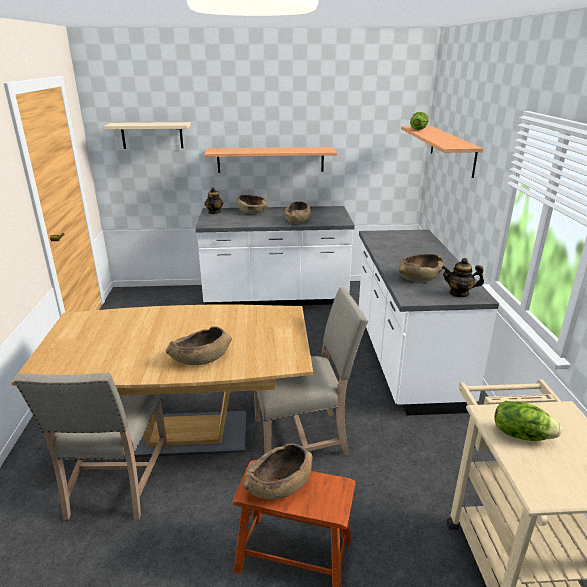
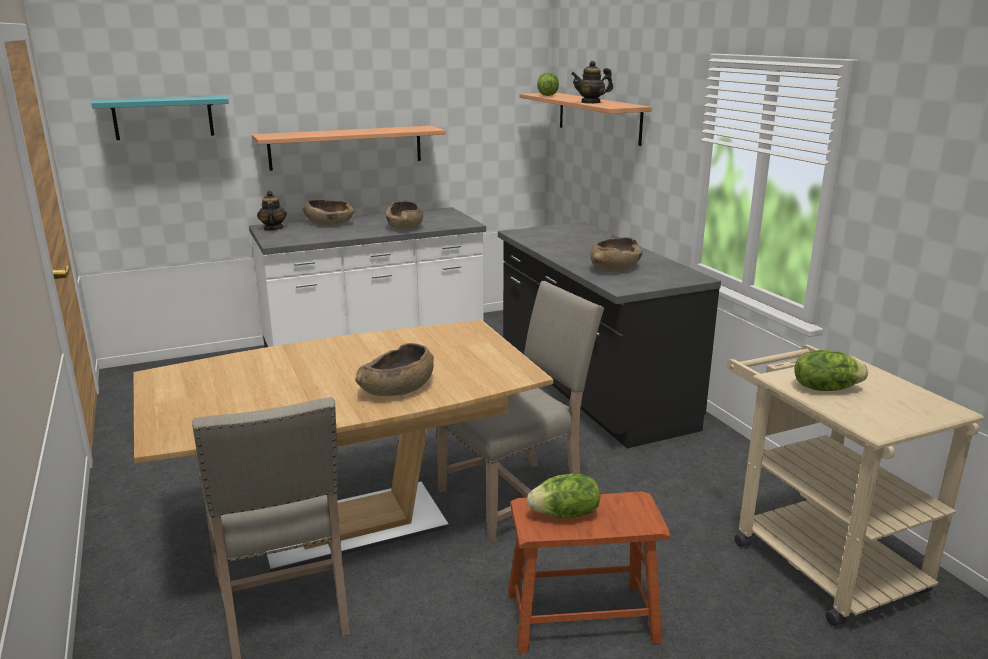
camera: 20 degrees left, 5 degrees down
beige shelf [104,122,191,149] -> turquoise shelf [91,96,229,140]
brown bowl [243,443,313,500] -> lettuce [527,473,600,518]
white counter [359,230,499,416] -> black counter [498,222,721,448]
teapot [442,258,484,298] -> teapot moved to [571,61,613,104]

